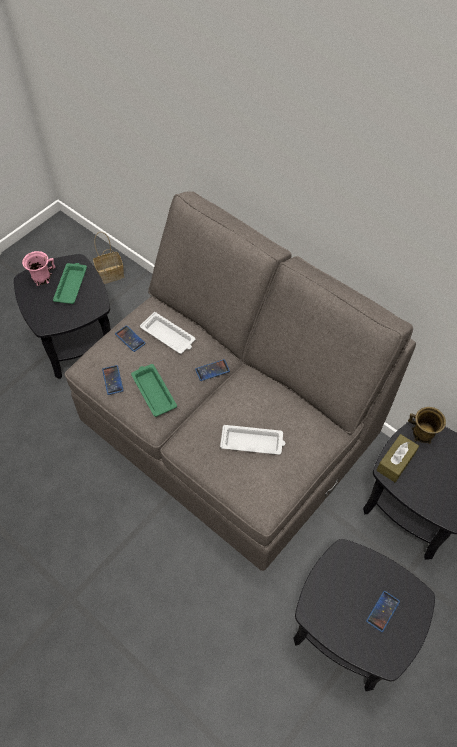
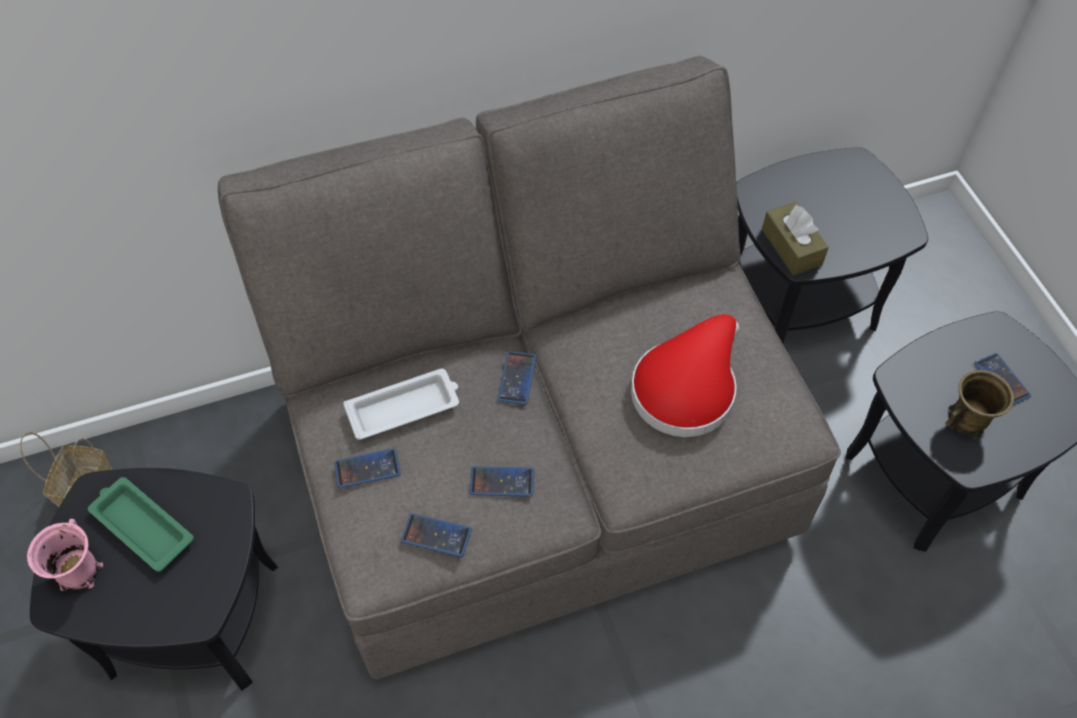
camera: 60 degrees left, 0 degrees up
green tray [131,364,177,417] -> phone [470,466,534,497]
white tray [220,425,285,455] -> red hat [631,314,739,437]
brown mug [408,407,446,444] -> brown mug moved to [945,370,1014,439]

